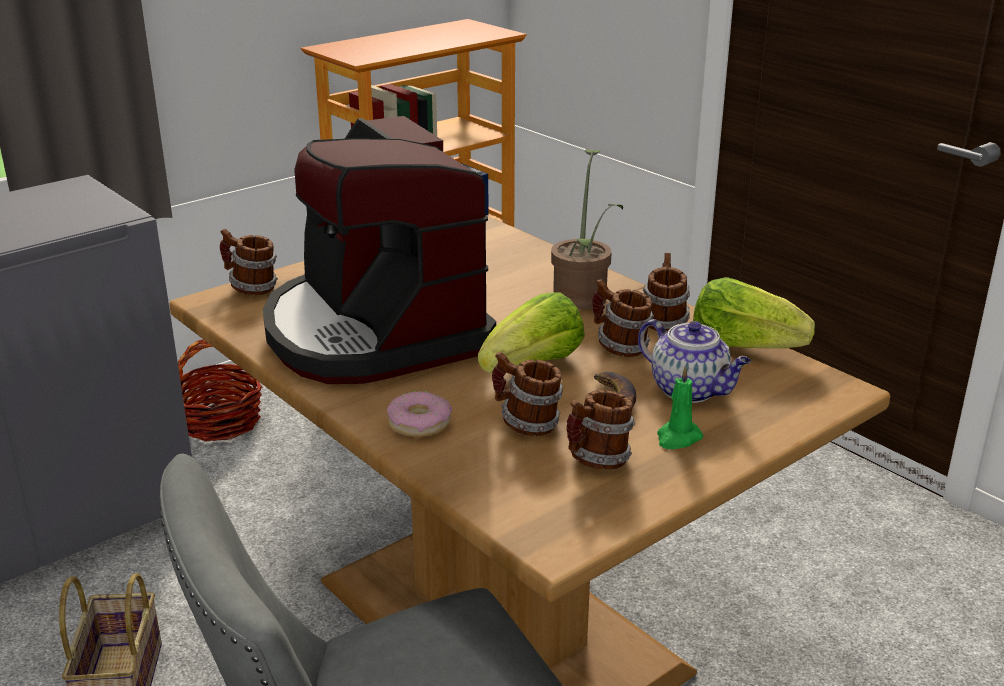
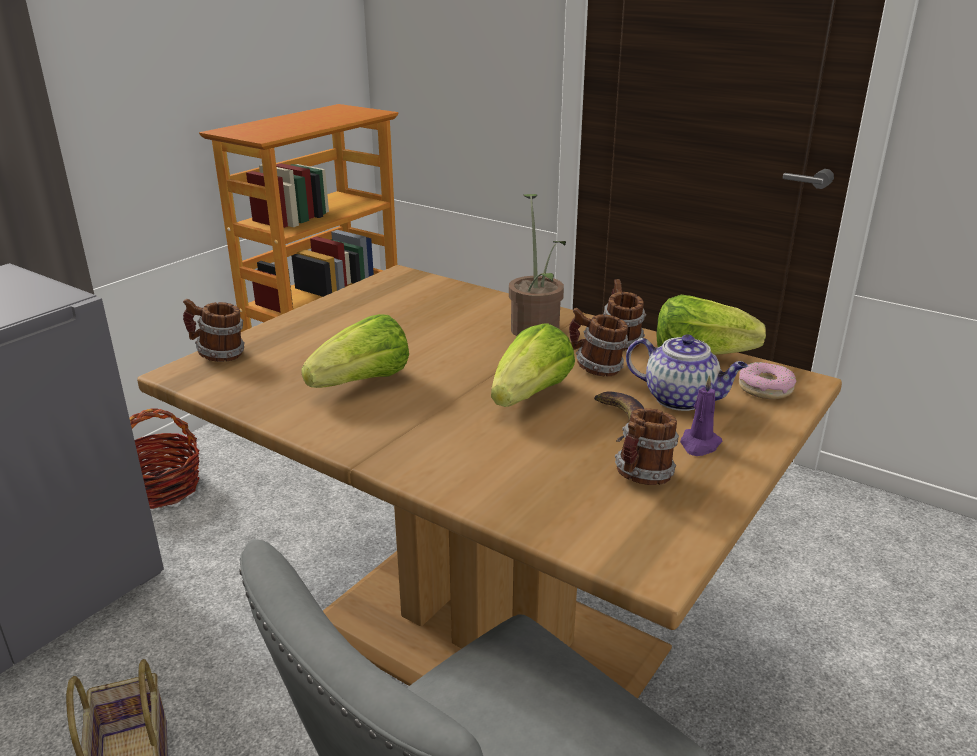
camera: 15 degrees left, 0 degrees up
coffee machine [263,116,496,384] -> lettuce [301,314,409,388]
donut [387,391,452,437] -> donut moved to [739,362,797,399]
mug [492,352,563,436] -> none
green candle [657,365,703,449] -> purple candle [680,375,722,456]

